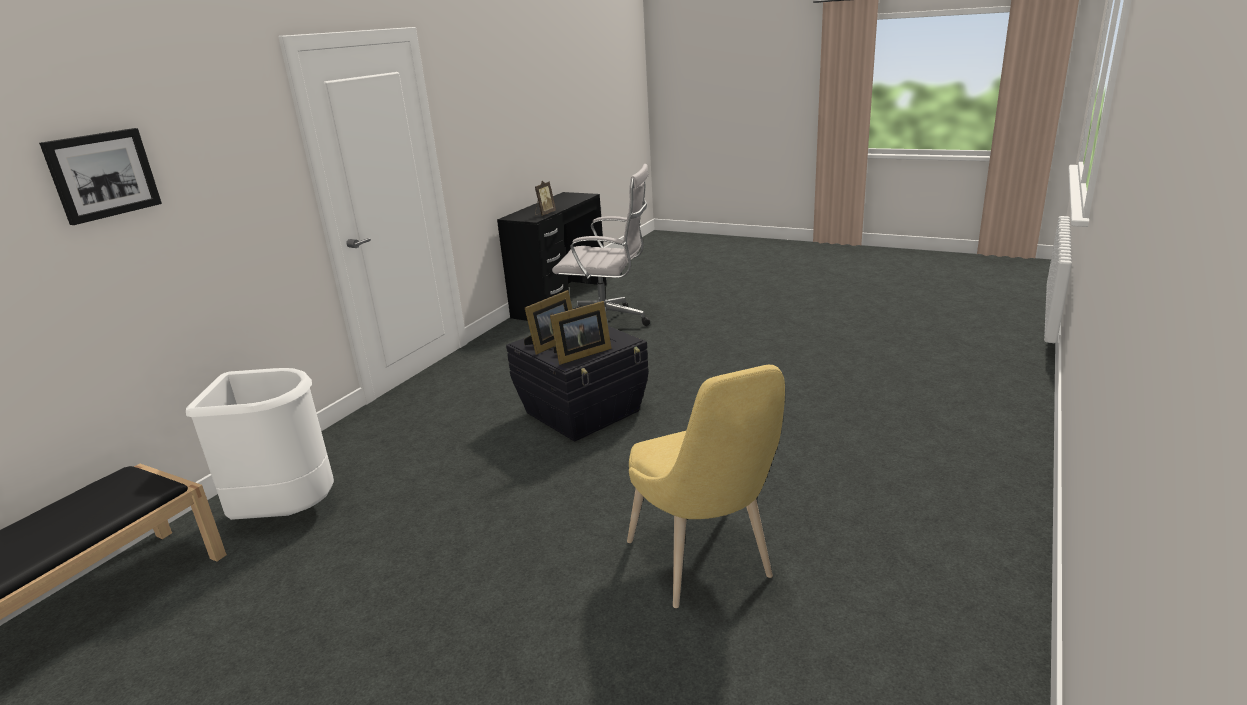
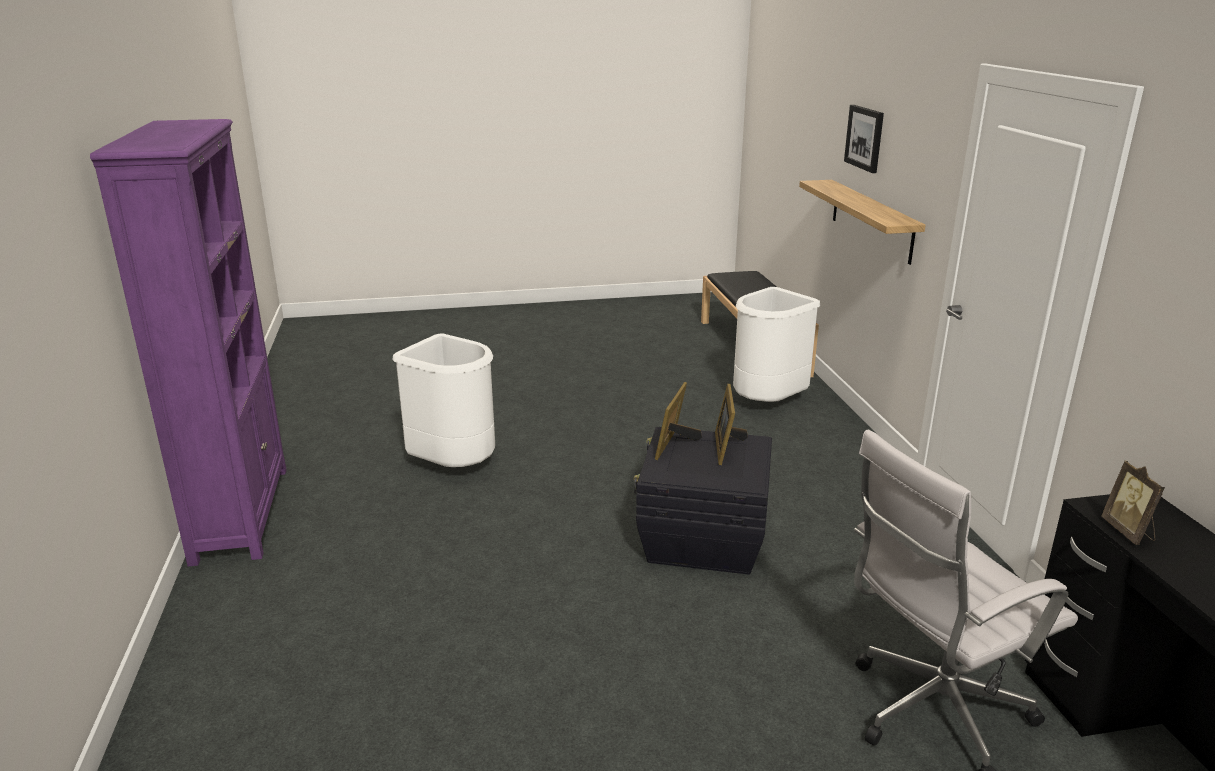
camera: 140 degrees right, 0 degrees up
yellow chair [627,365,785,608] -> white trash can [393,333,495,467]
none -> purple bookcase [90,119,287,567]
none -> shelf [799,180,926,265]

